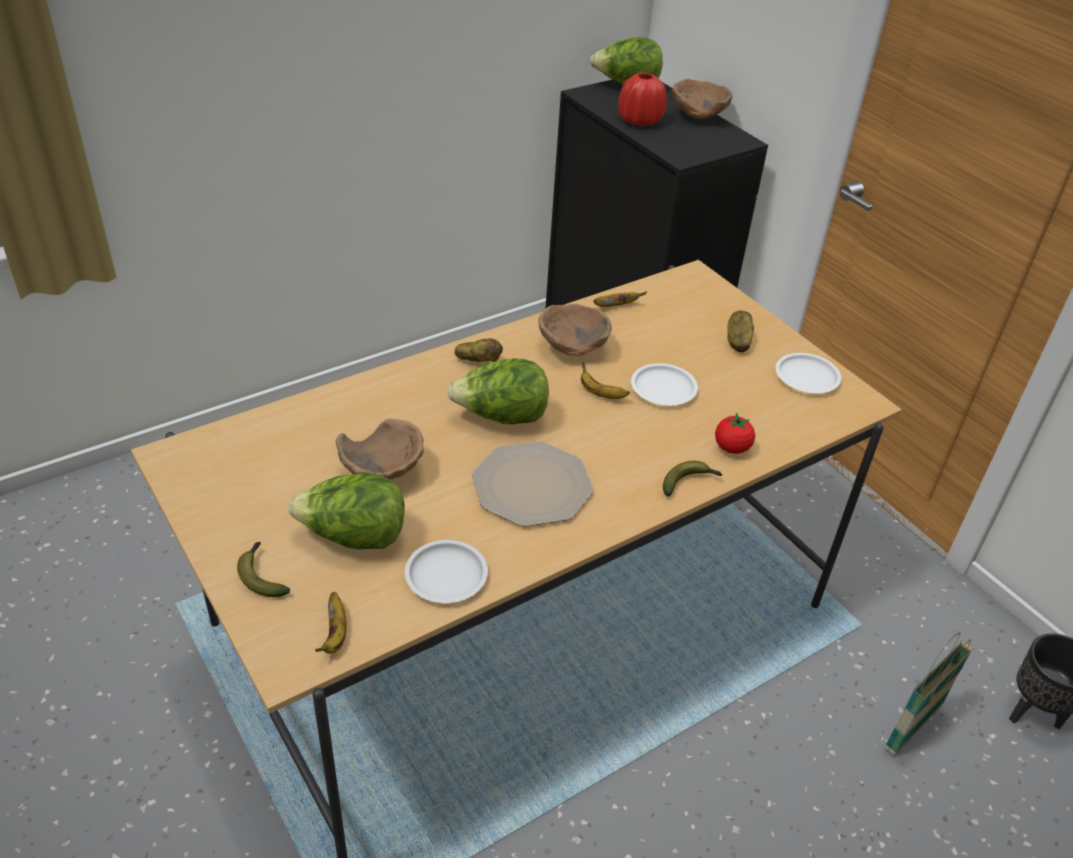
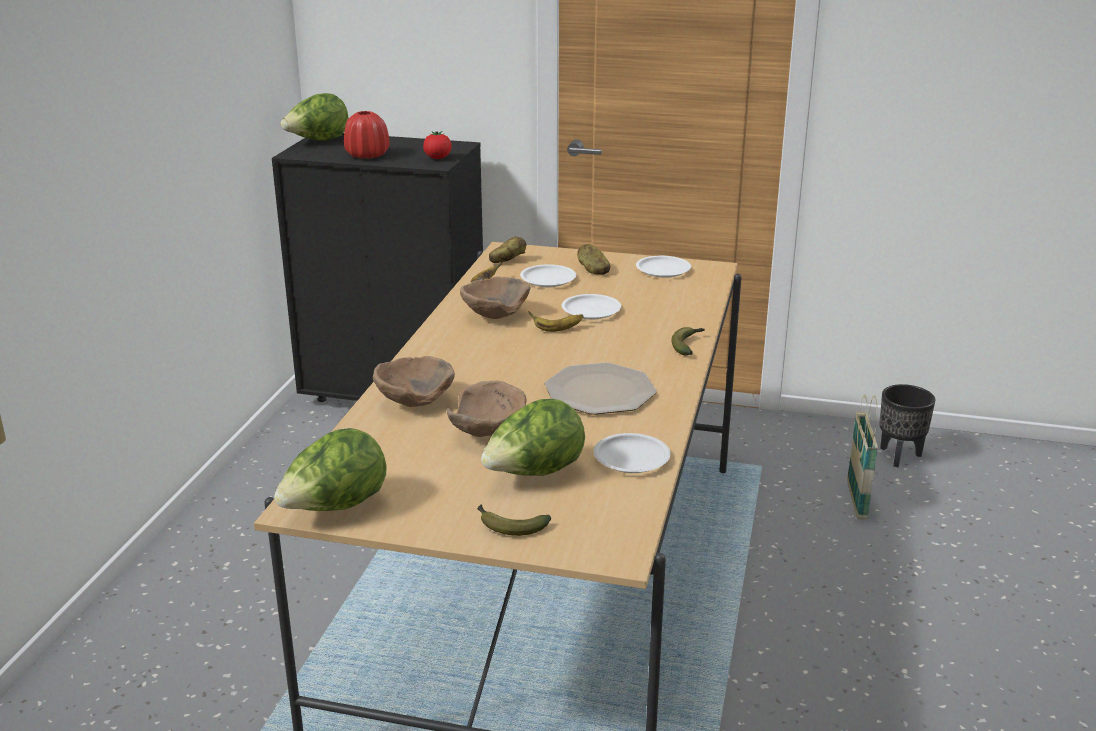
camera: 40 degrees left, 15 degrees down
banana [315,592,346,654] -> none
lettuce [447,358,549,424] -> lettuce moved to [274,428,387,511]
potato [455,338,503,362] -> potato moved to [489,237,526,263]
brown bowl [672,79,733,119] -> brown bowl moved to [373,356,455,407]
tomato [715,413,755,454] -> tomato moved to [423,131,451,159]
none -> white plate [520,264,576,287]

